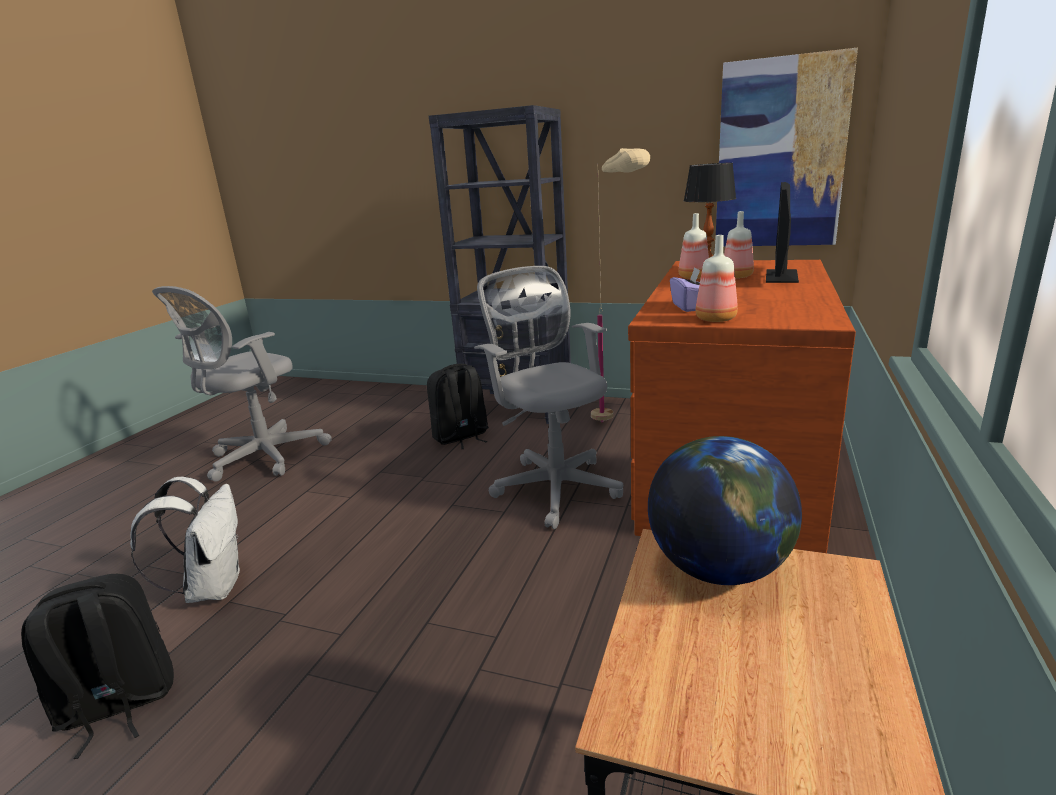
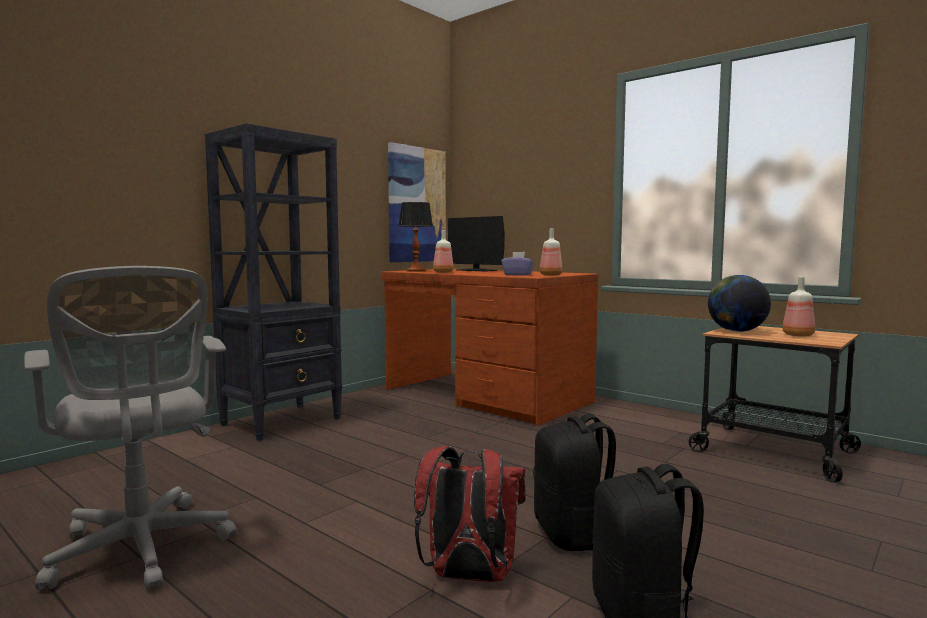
camera: 70 degrees left, 15 degrees down
white backpack [130,477,240,603] -> red backpack [414,446,526,582]
black backpack [427,363,489,449] -> black backpack moved to [533,414,616,551]
grey office chair [474,266,623,529] -> none
beige floor lamp [591,148,650,423] -> none
bottle [724,211,754,278] -> bottle moved to [782,277,815,337]

